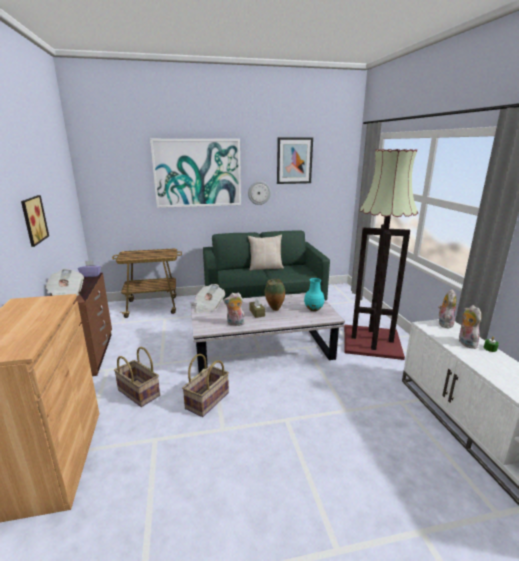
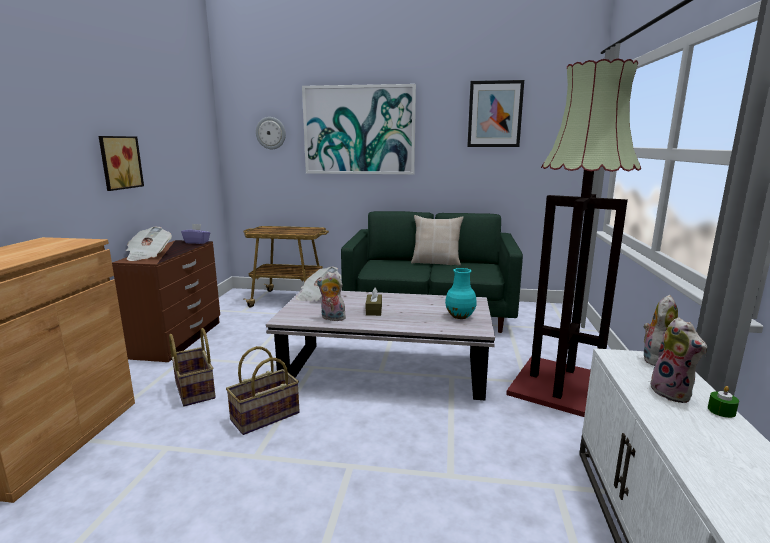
camera: 20 degrees right, 5 degrees down
wall clock [248,181,271,205] -> wall clock moved to [256,117,286,149]
vase [265,279,285,311] -> none
plush toy [459,305,481,349] -> plush toy turned 150 degrees clockwise [649,317,707,403]

